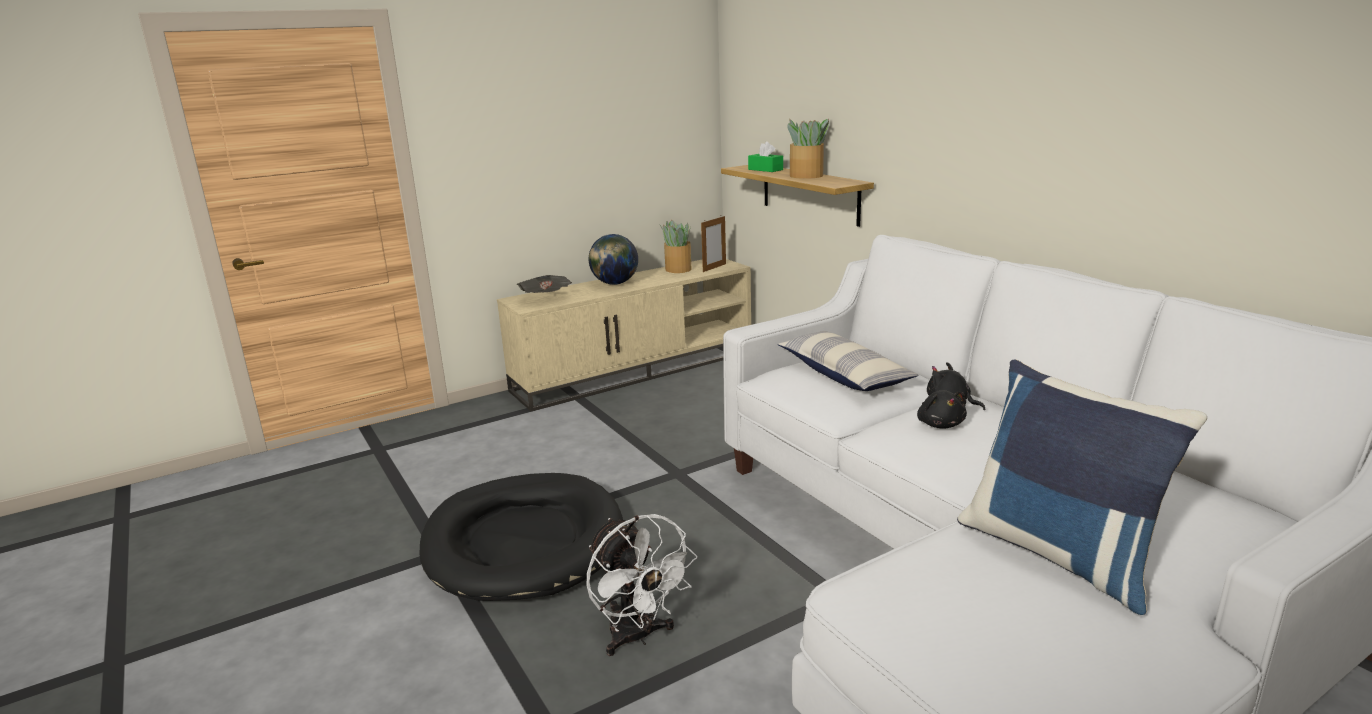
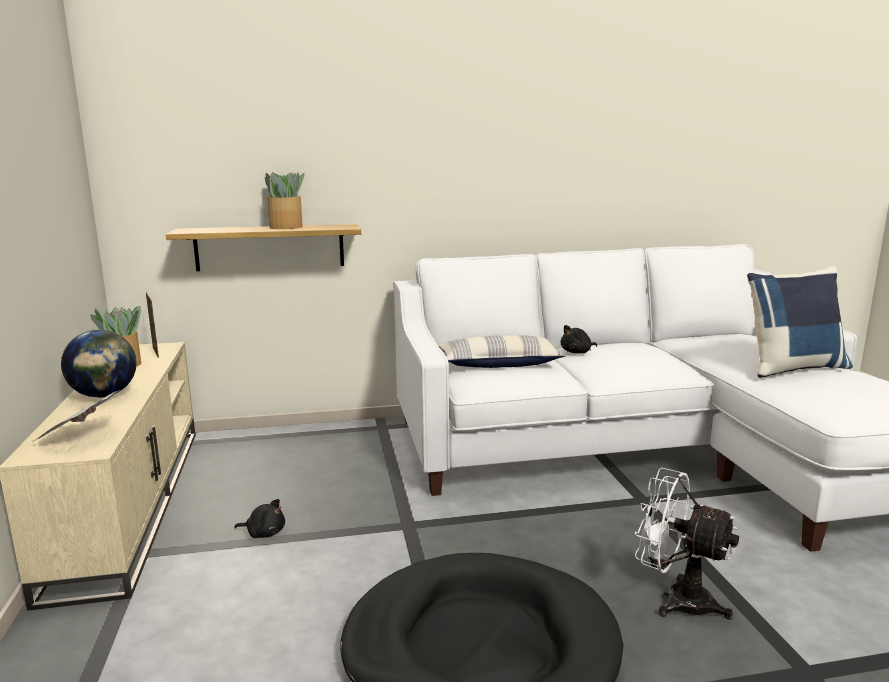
camera: 70 degrees left, 5 degrees down
white fan [587,514,698,656] -> white fan turned 135 degrees counterclockwise [635,468,739,620]
green tissue box [748,141,783,172] -> none
black plush toy [917,390,967,429] -> black plush toy moved to [235,499,285,538]

